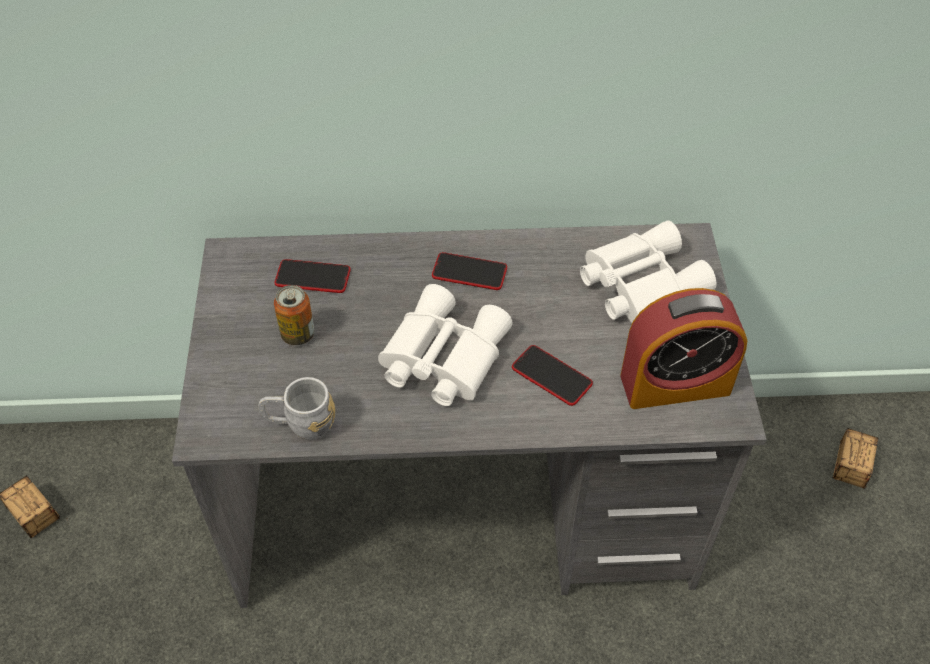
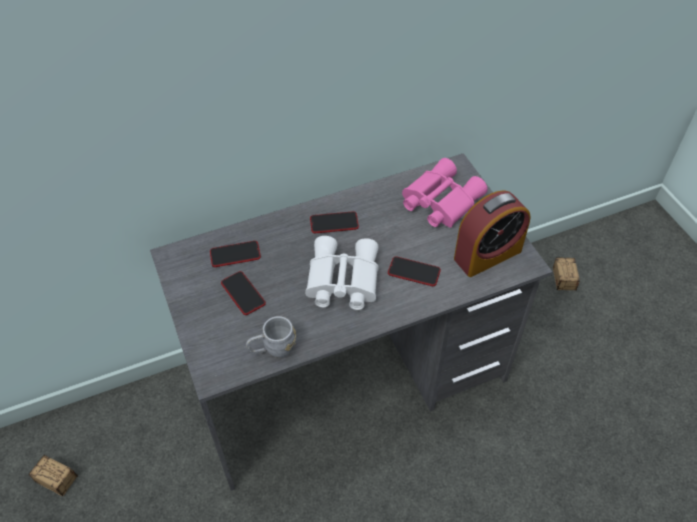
camera: 20 degrees left, 0 degrees up
can [274,285,315,345] -> phone [221,271,266,315]
white binoculars [580,220,716,323] -> pink binoculars [402,158,488,228]

